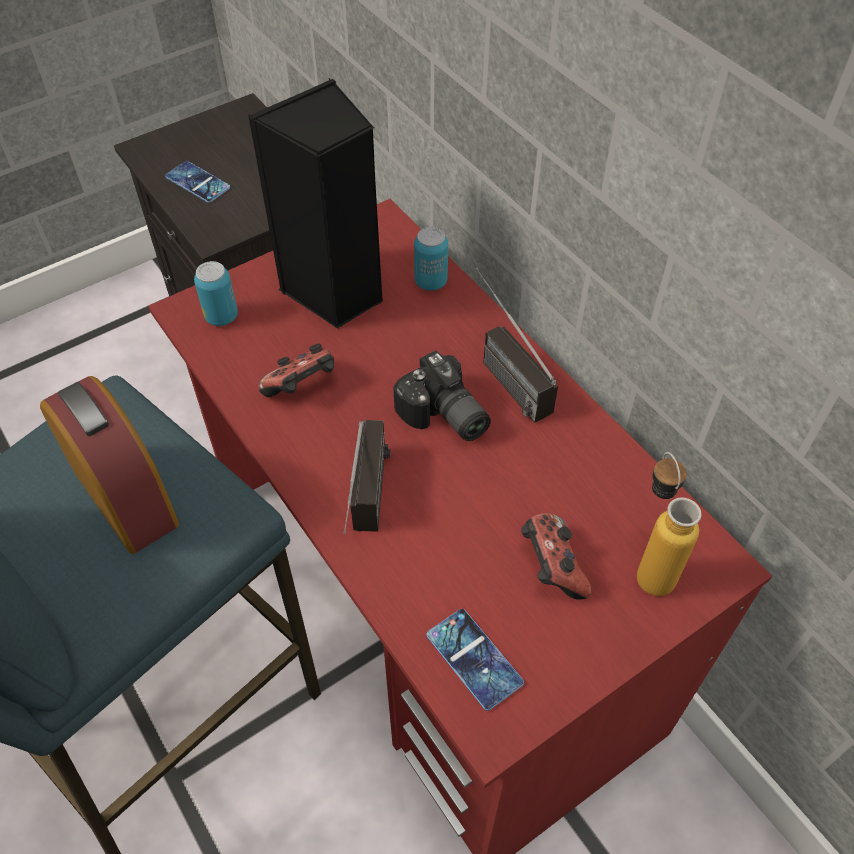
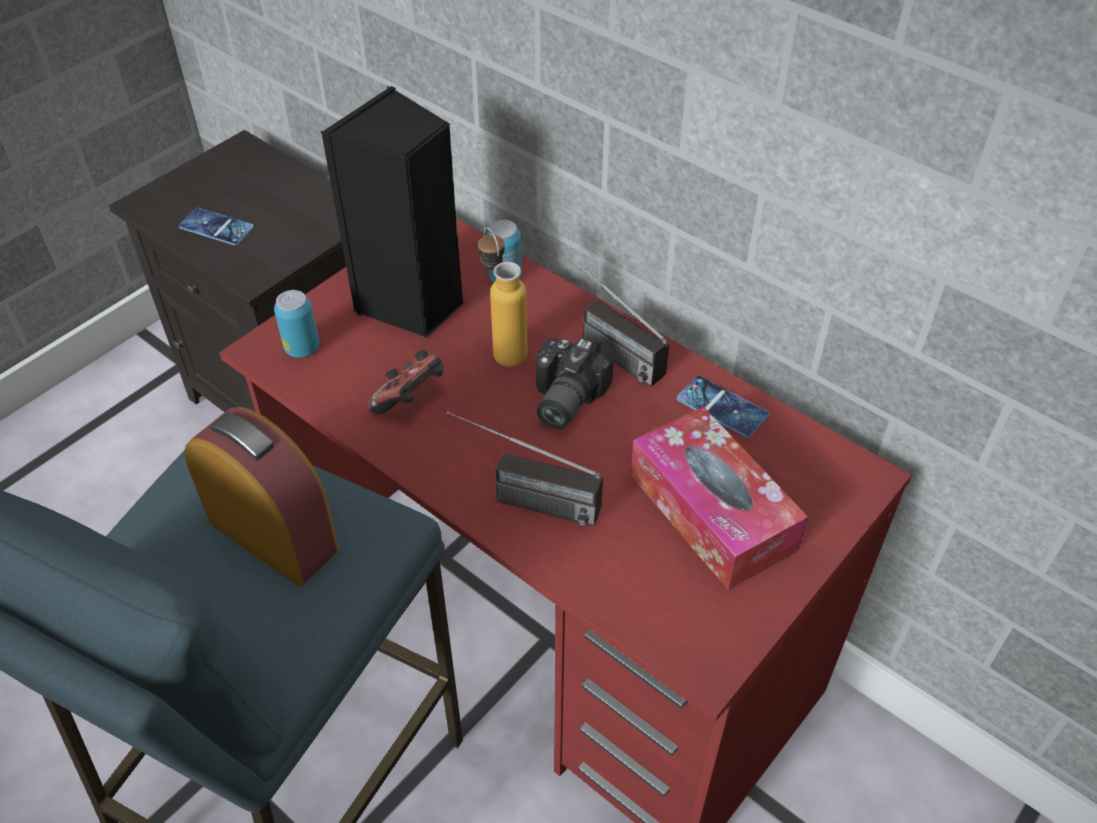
camera: 15 degrees left, 5 degrees down
radio [343,420,391,534] -> radio turned 120 degrees clockwise [447,412,603,526]
camera [393,350,491,441] -> camera turned 75 degrees clockwise [536,337,613,430]
phone [426,609,524,711] -> phone moved to [676,376,769,438]
game controller [521,513,591,600] -> tissue box [631,407,808,590]
bottle [637,452,702,596] -> bottle moved to [478,227,528,367]

